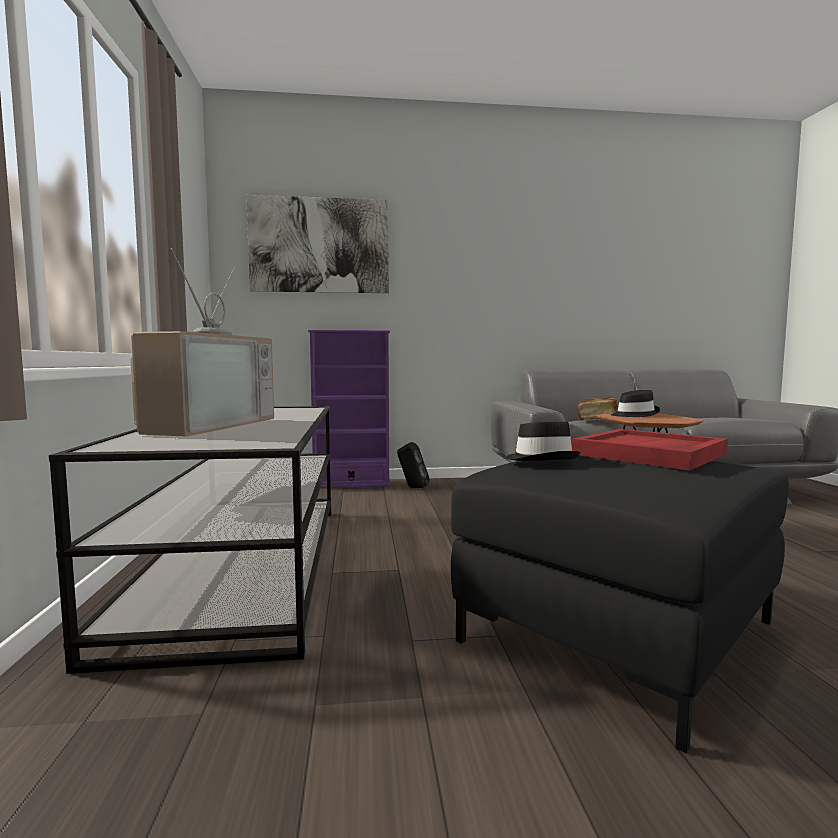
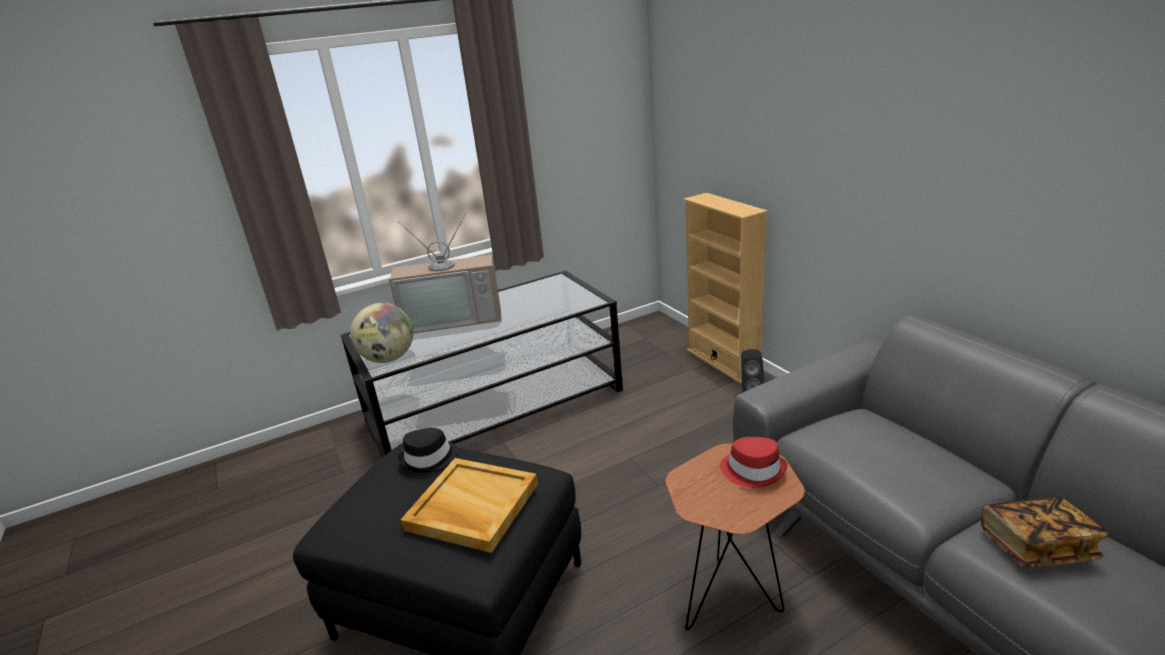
camera: 70 degrees right, 20 degrees up
picture [246,195,389,293] -> none
purple bookcase [308,330,391,488] -> beige bookcase [683,193,768,383]
red tray [571,429,728,470] -> beige tray [401,458,538,553]
book [577,397,617,420] -> book moved to [981,496,1109,567]
black hat [611,390,660,417] -> red hat [720,437,787,487]
none -> globe [350,303,413,363]

